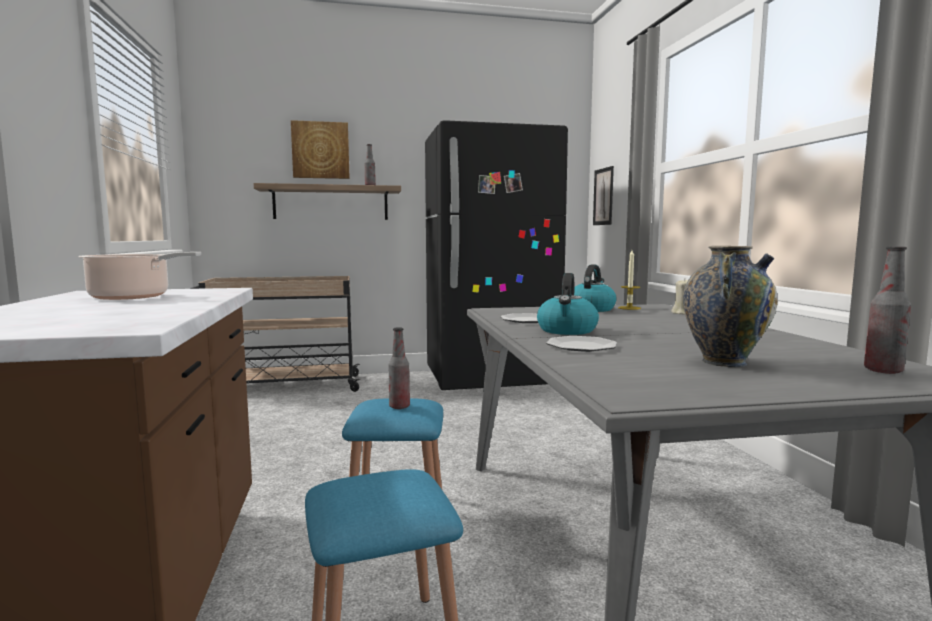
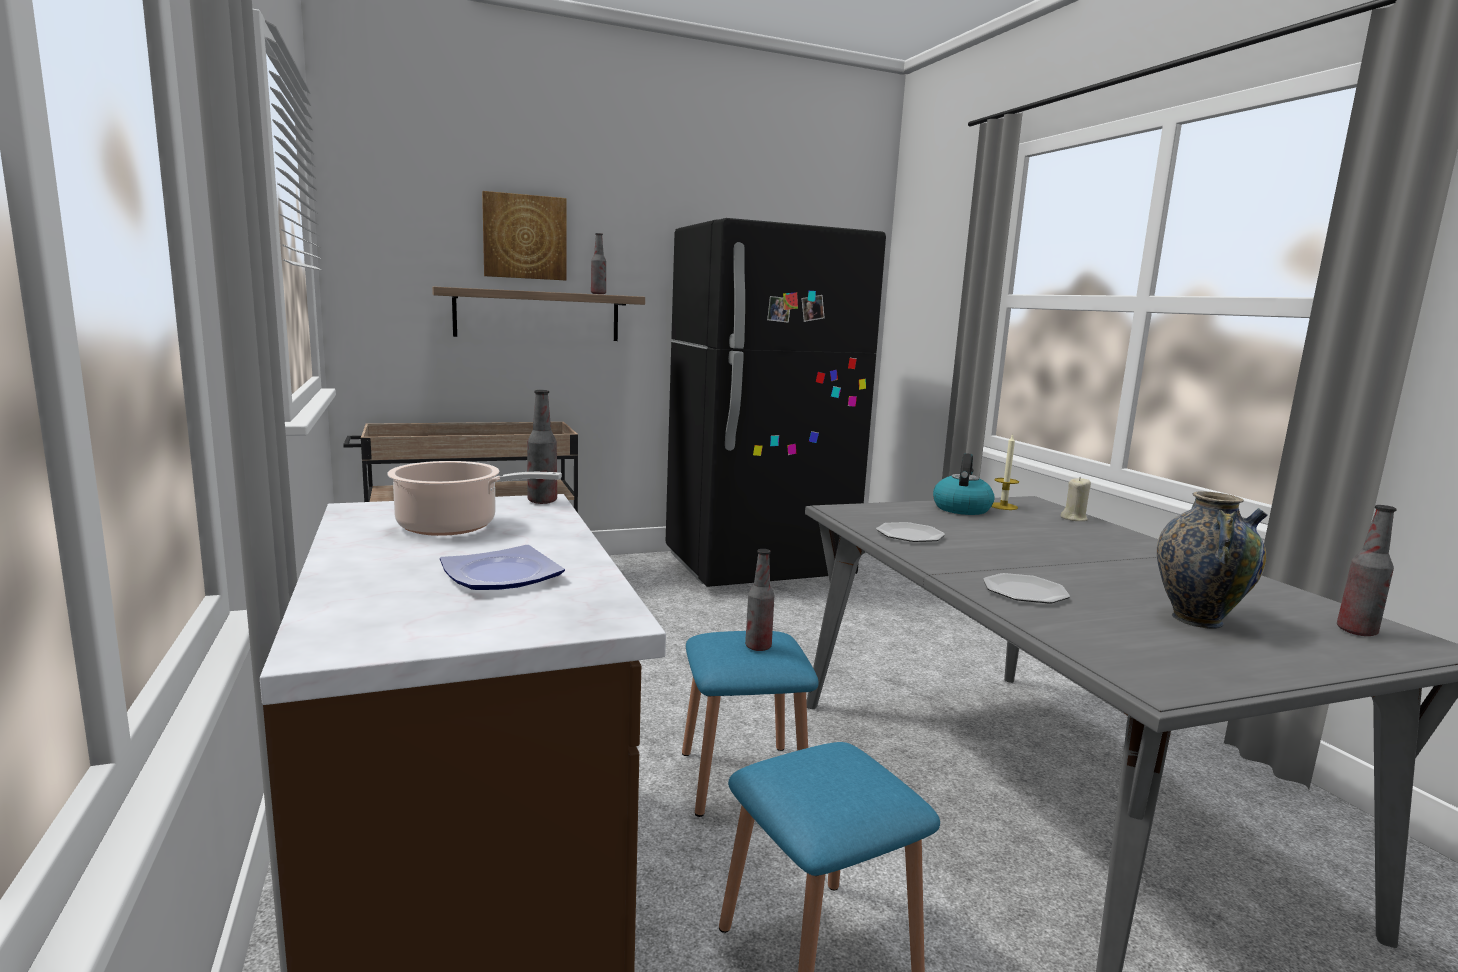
camera: 10 degrees left, 5 degrees up
kettle [537,273,599,335] -> none
picture [593,166,614,225] -> none
none -> plate [440,545,565,590]
none -> bottle [527,390,557,504]

